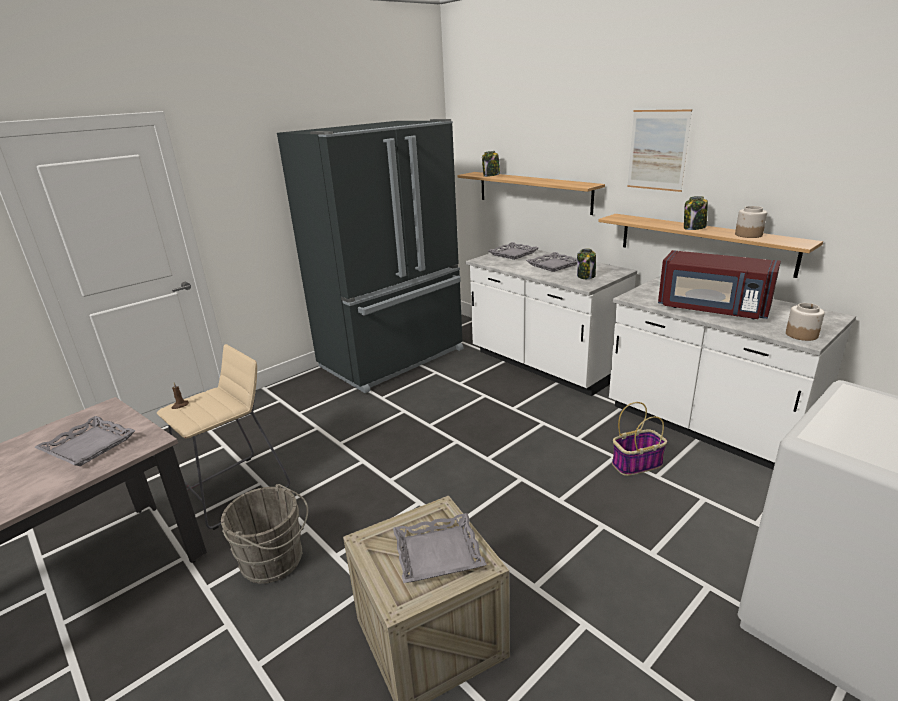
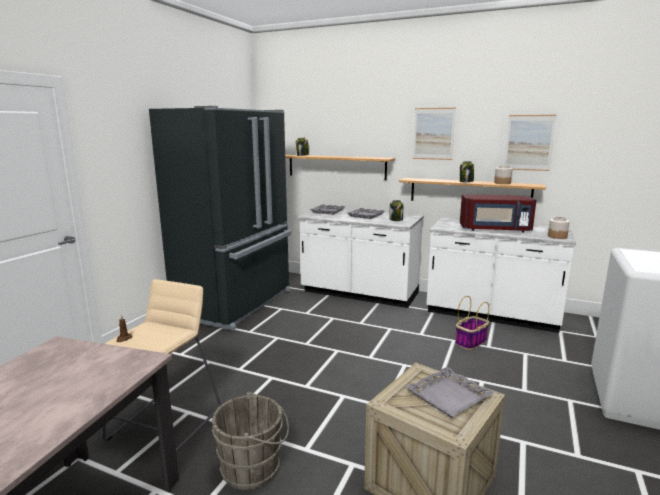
camera: 25 degrees left, 10 degrees down
grey tray [34,416,136,466] -> none
none -> picture [504,115,557,171]

